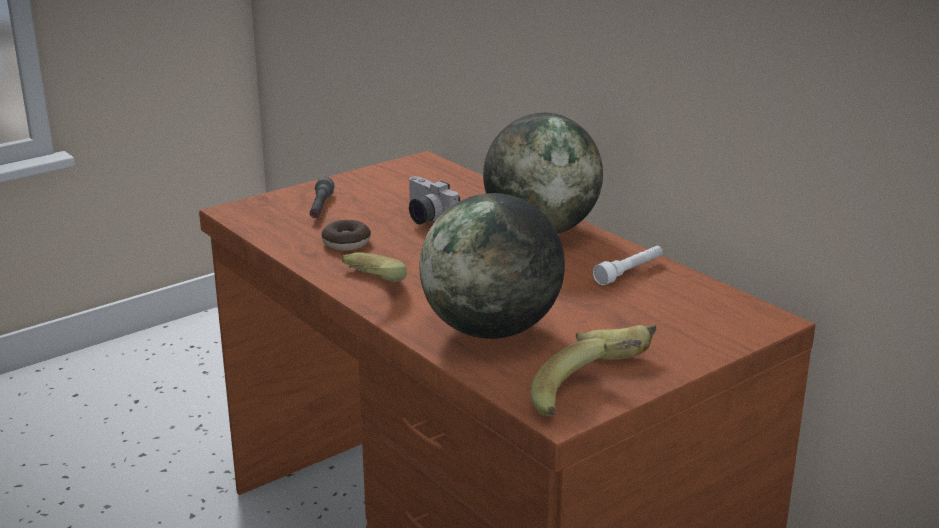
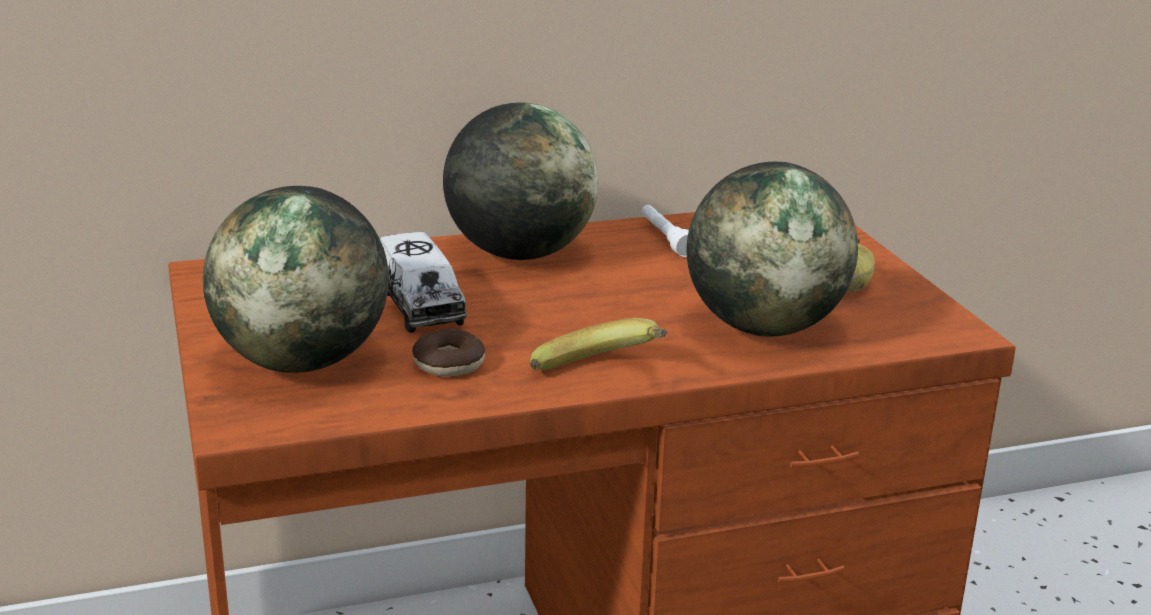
camera: 70 degrees left, 0 degrees up
grey flashlight [310,177,334,218] -> globe [203,186,389,373]
camera [409,176,460,224] -> toy truck [380,232,467,333]
banana [531,339,642,416] -> none

